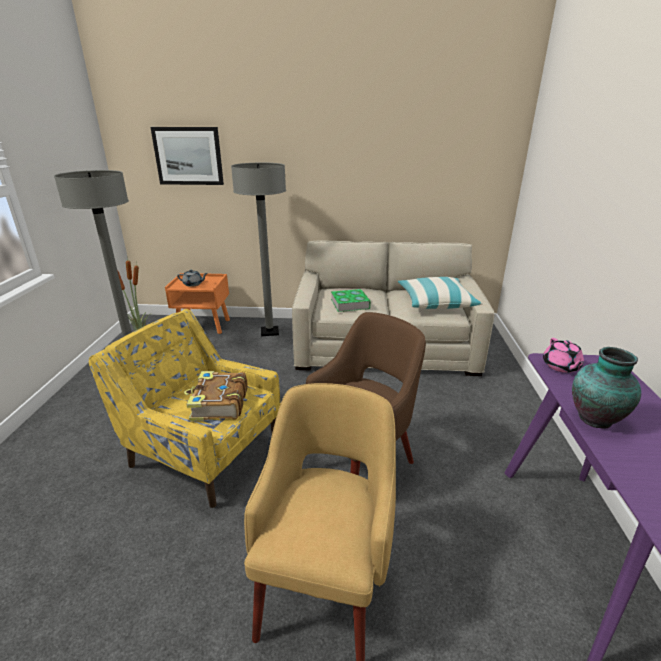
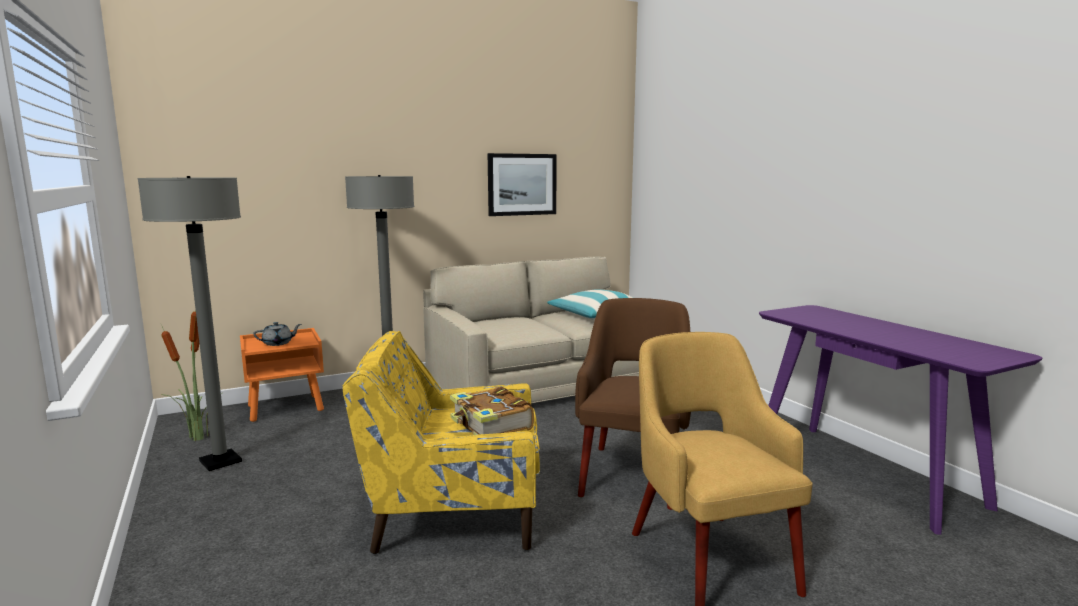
camera: 30 degrees left, 15 degrees down
picture [150,127,224,185] -> picture moved to [488,153,557,216]
book [331,289,371,312] -> none
pink teapot [543,338,584,373] -> none
vase [572,347,641,428] -> none

